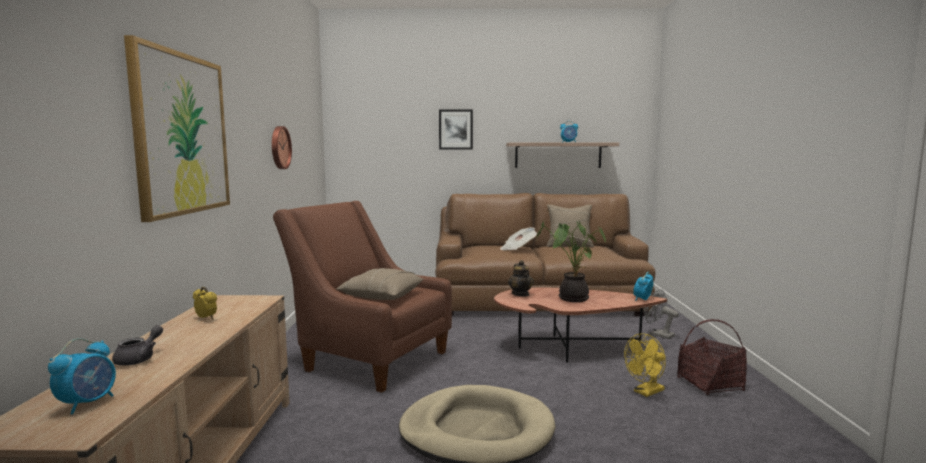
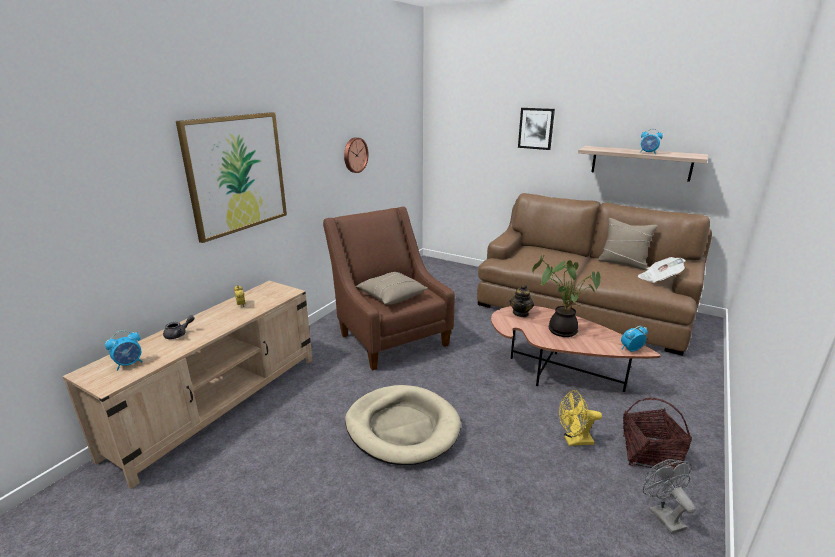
camera: 30 degrees right, 15 degrees up
newspaper [500,227,537,250] -> newspaper moved to [638,257,685,283]
grey fan [643,289,679,339] -> grey fan moved to [643,459,696,534]

